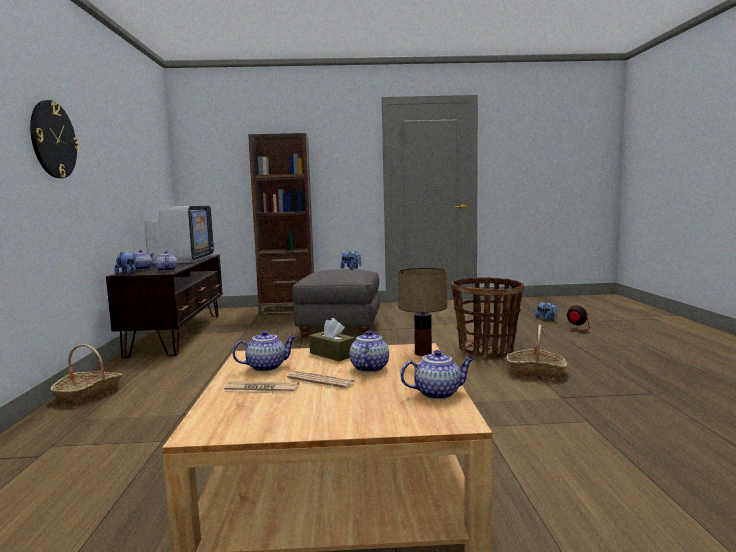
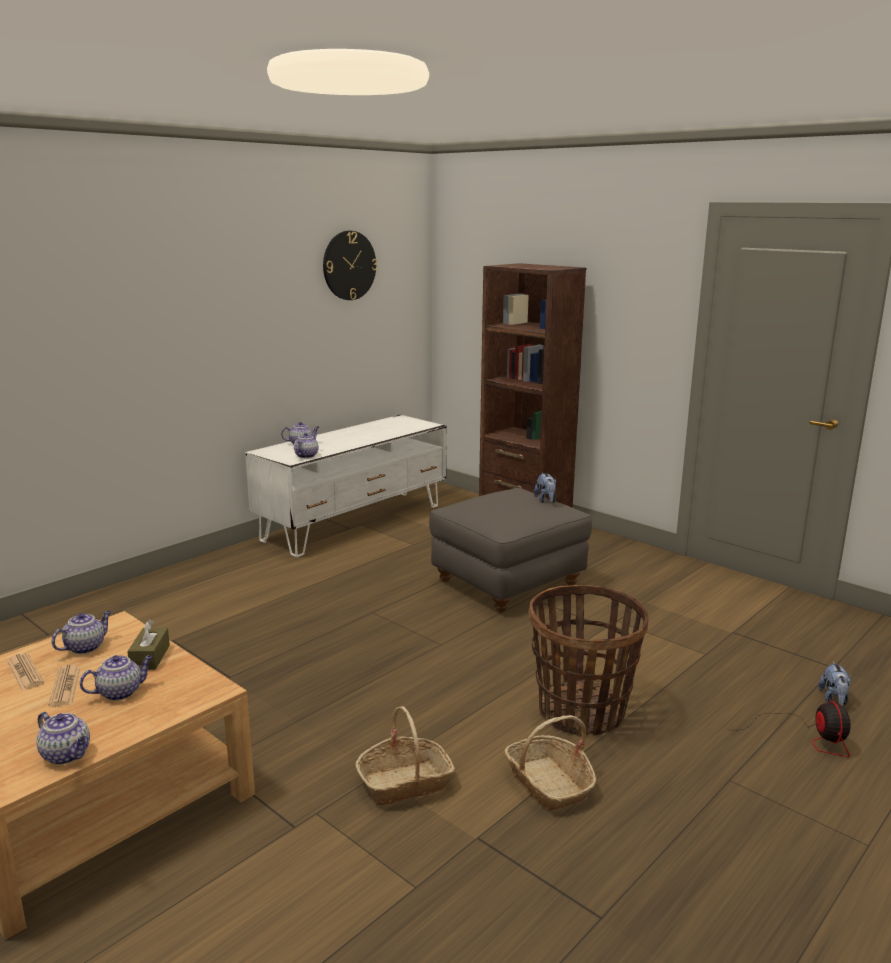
camera: 45 degrees right, 10 degrees up
wall clock [30,100,79,178] -> wall clock moved to [323,231,378,300]
basket [50,344,122,405] -> basket moved to [355,706,455,805]
brown tv stand [106,254,223,358] -> white tv stand [245,415,447,557]
plush toy [115,252,136,274] -> none
television [145,205,215,264] -> none
teapot [232,330,296,372] -> teapot turned 75 degrees counterclockwise [51,611,111,654]
table lamp [398,268,447,356] -> none

